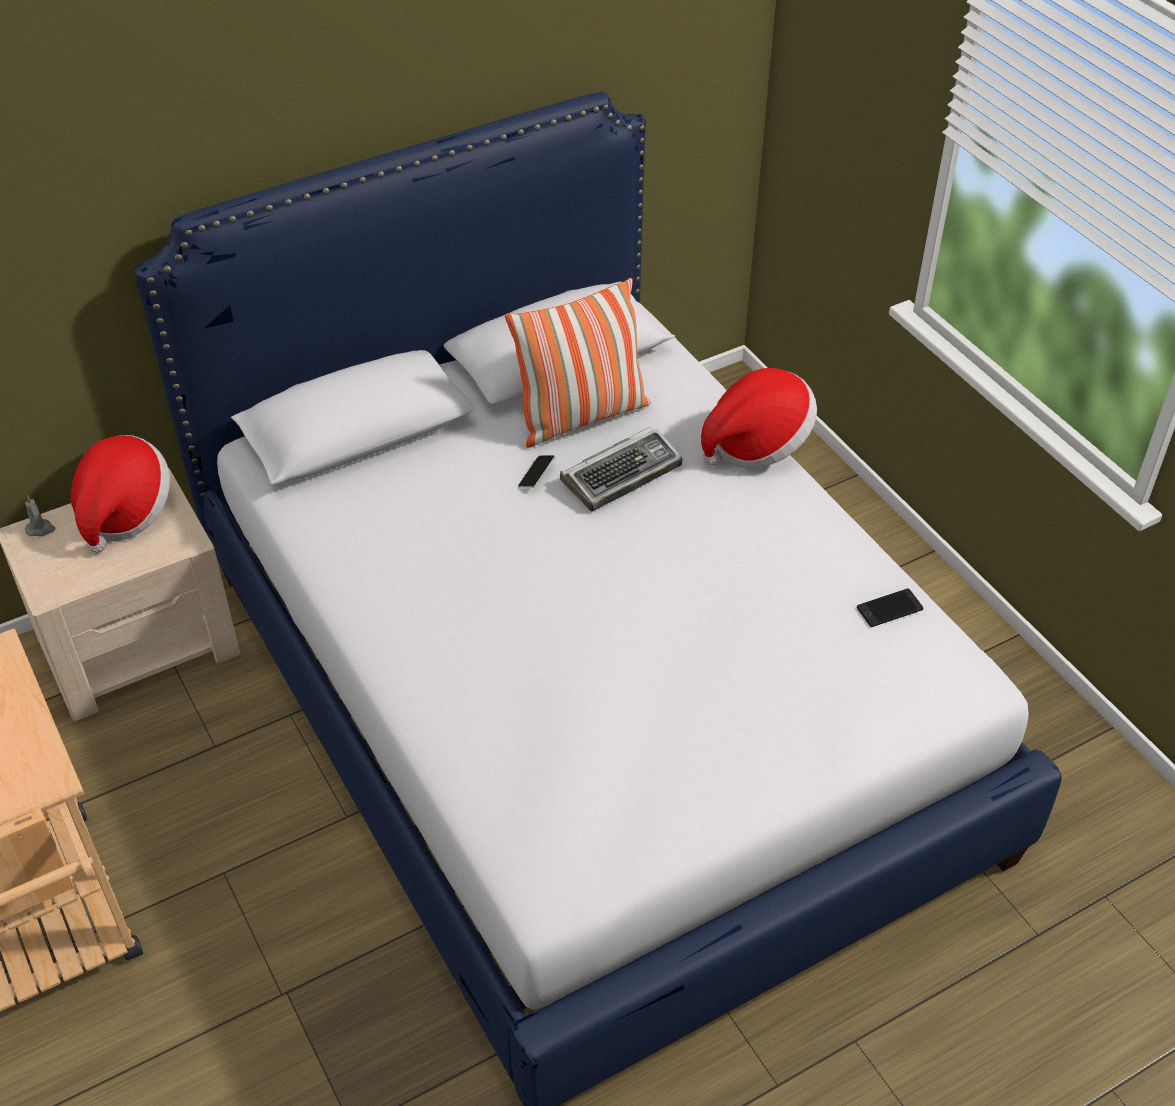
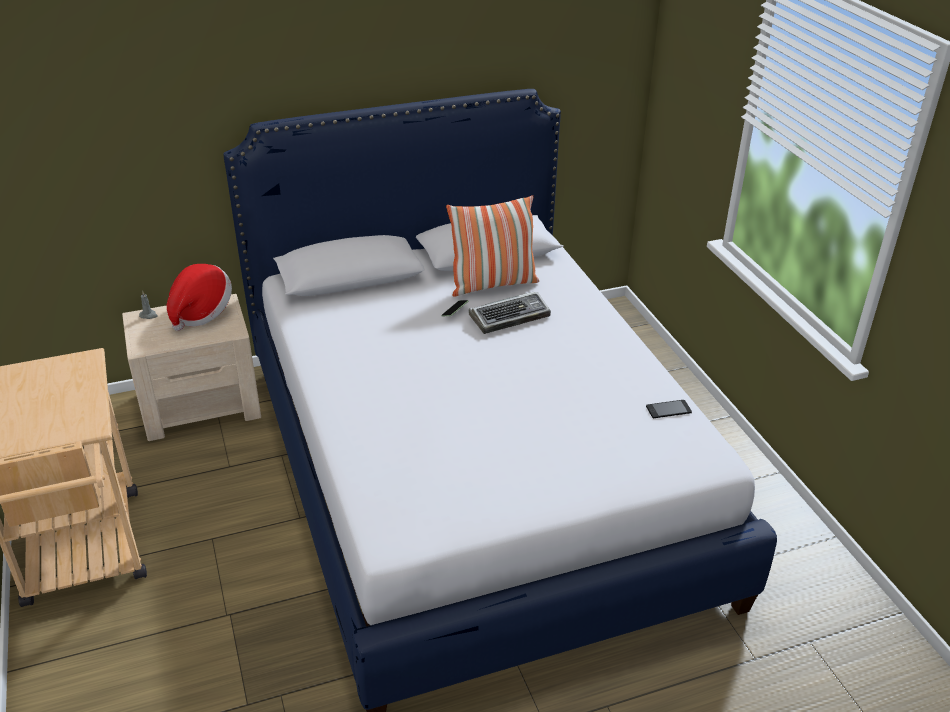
camera: 10 degrees right, 10 degrees down
hat [701,368,817,469] -> none

